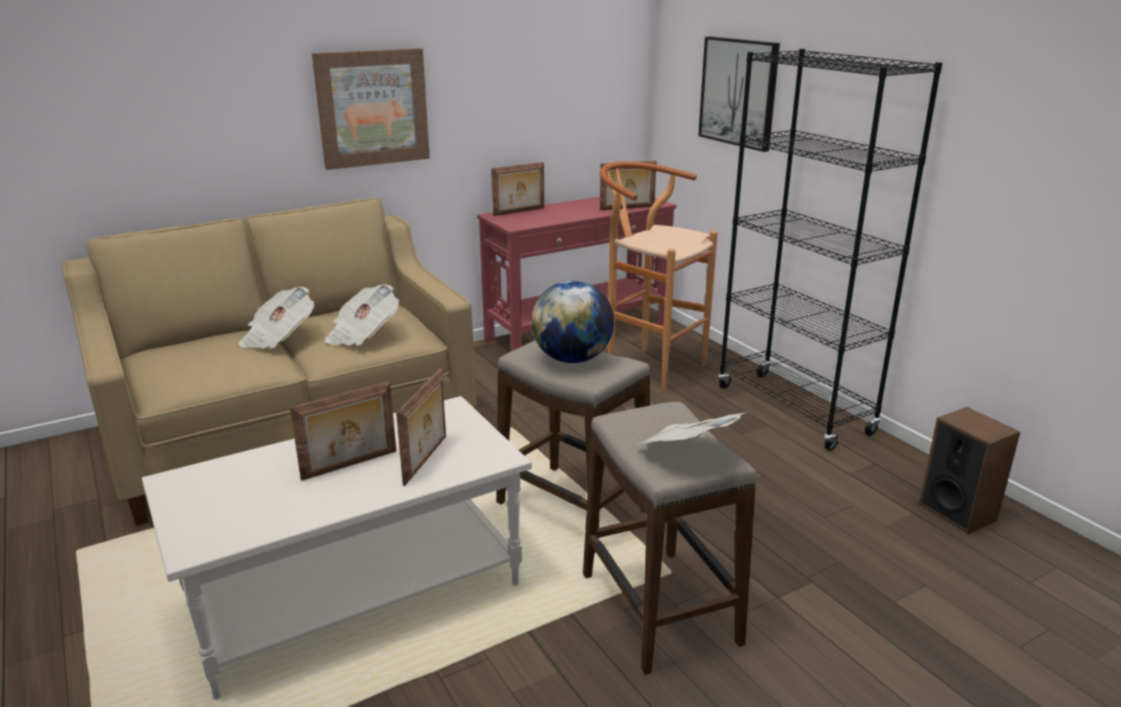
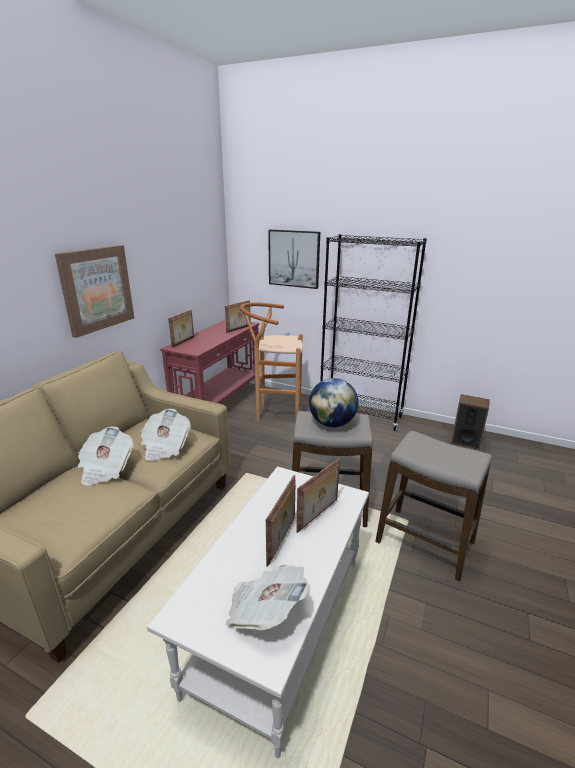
camera: 35 degrees left, 0 degrees up
picture frame [396,369,446,486] -> picture frame turned 60 degrees clockwise [296,458,340,533]
newspaper [637,412,748,444] -> newspaper moved to [226,565,308,631]

